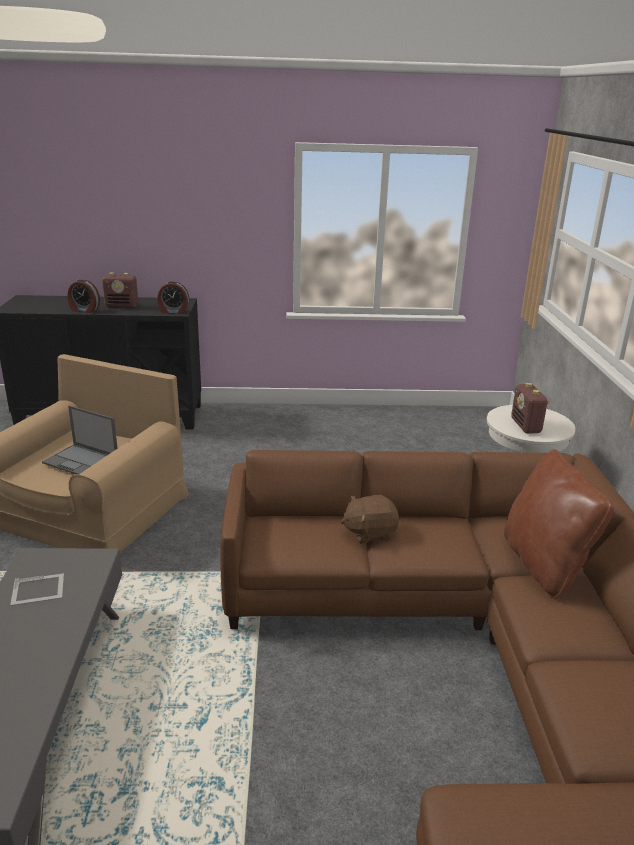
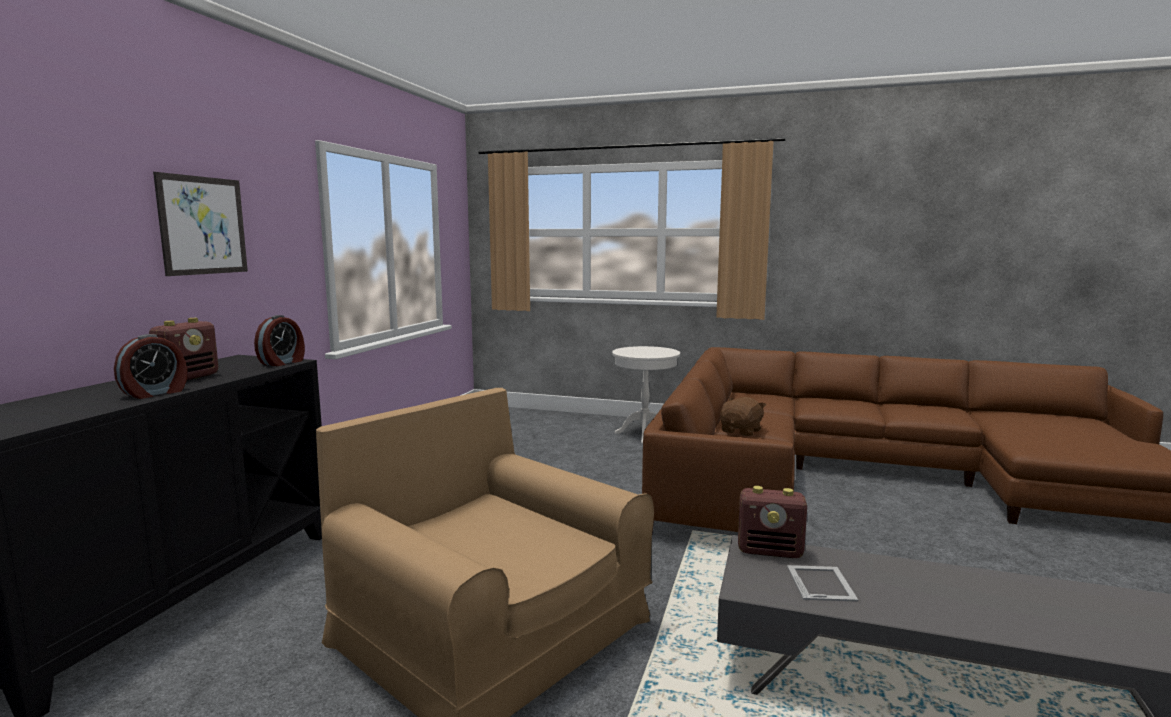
camera: 70 degrees left, 15 degrees down
laptop [42,405,118,475] -> none
brown plush toy [341,495,399,544] -> brown plush toy turned 150 degrees counterclockwise [720,397,766,436]
brown pillow [504,449,614,599] -> none
radio [511,383,550,434] -> radio moved to [738,486,807,558]
none -> picture [153,172,248,276]

